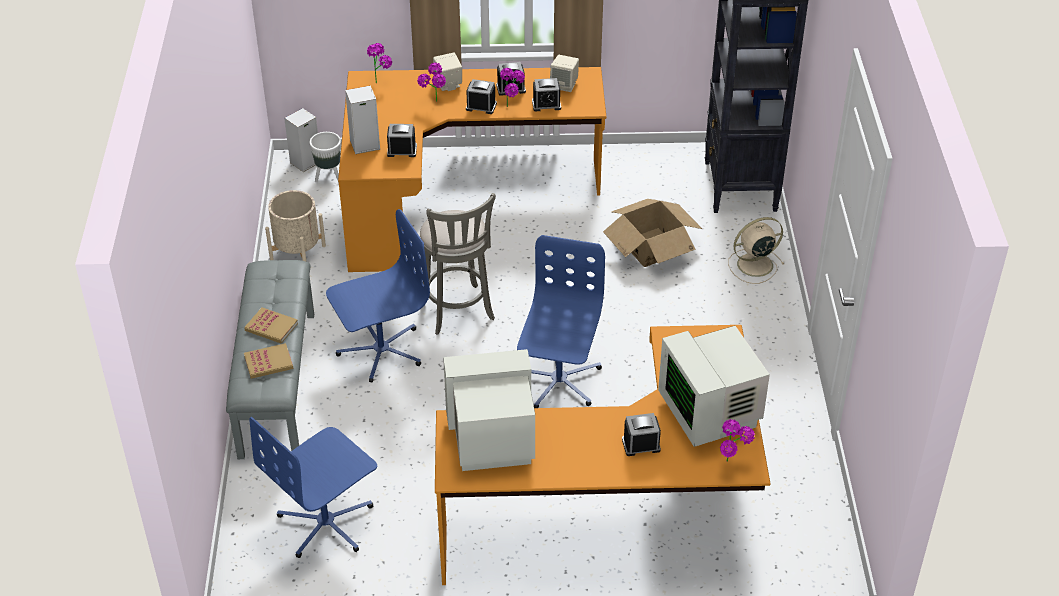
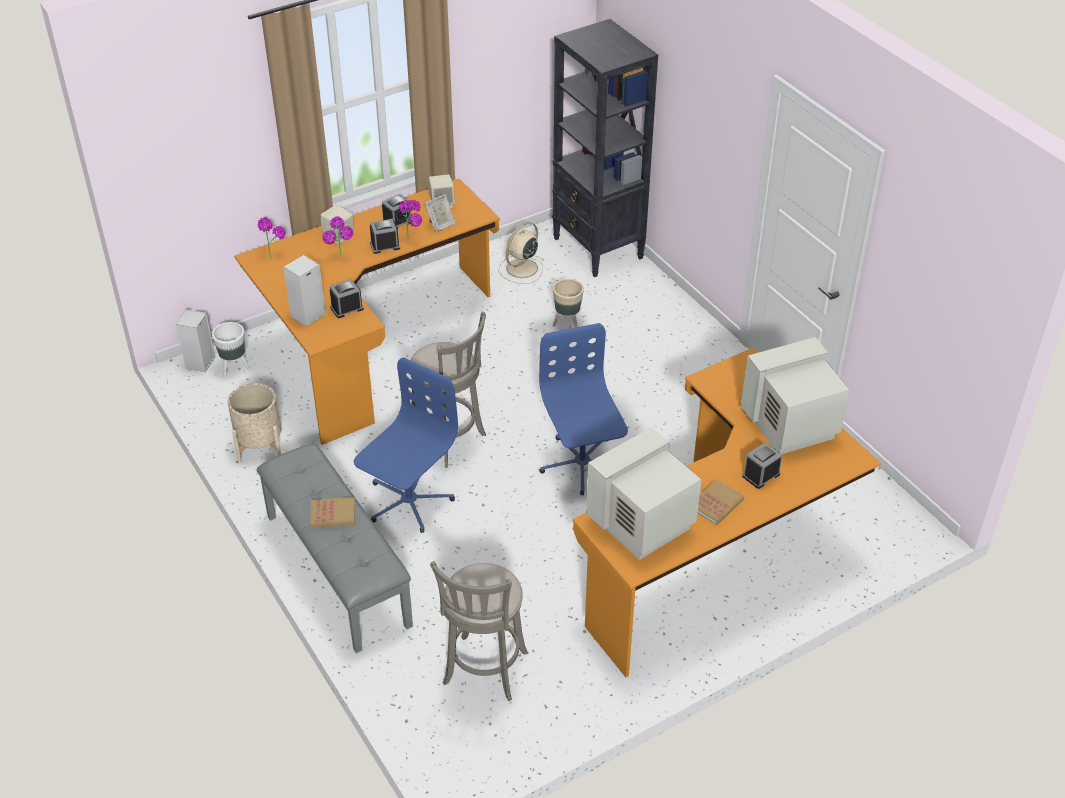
camera: 30 degrees left, 0 degrees up
book [244,343,293,379] -> book moved to [698,480,744,525]
blue office chair [250,417,377,558] -> grey stool [430,561,528,701]
alarm clock [532,78,561,111] -> picture frame [425,194,455,232]
cardboard box [603,199,702,267] -> beige planter [553,279,584,328]
monitor [658,326,770,447] -> monitor turned 120 degrees clockwise [741,337,850,454]
potted plant [720,419,755,462] -> none
beige fan [728,217,785,284] -> beige fan moved to [498,222,544,284]

